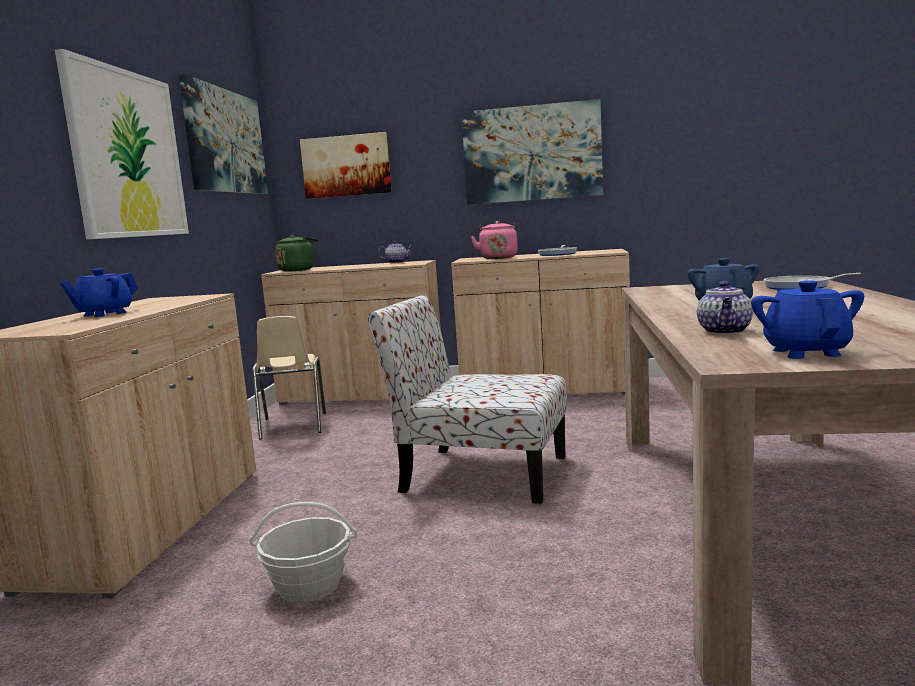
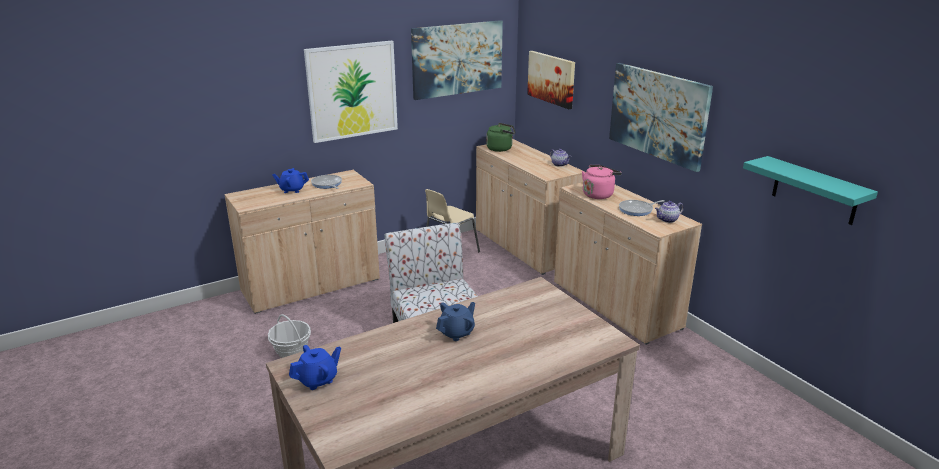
camera: 50 degrees right, 15 degrees up
teapot [697,281,753,334] -> teapot moved to [655,201,684,223]
frying pan [764,273,862,290] -> frying pan moved to [311,175,342,189]
none -> turquoise shelf [743,156,878,225]

